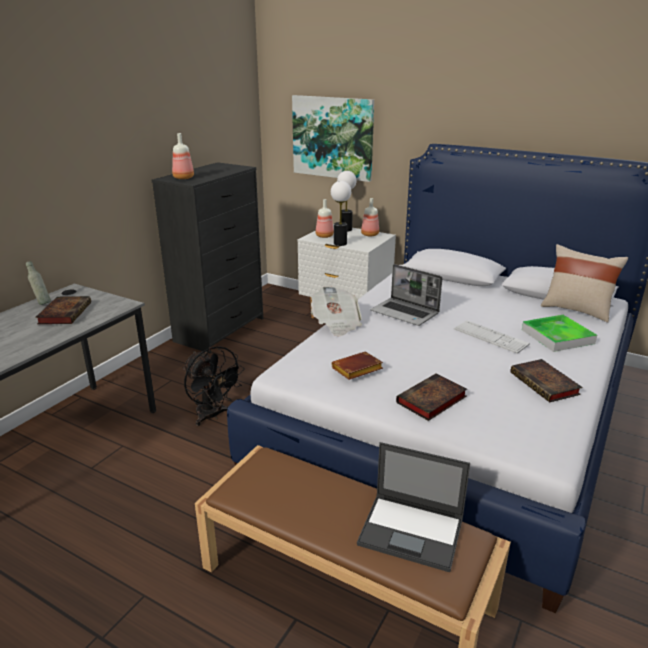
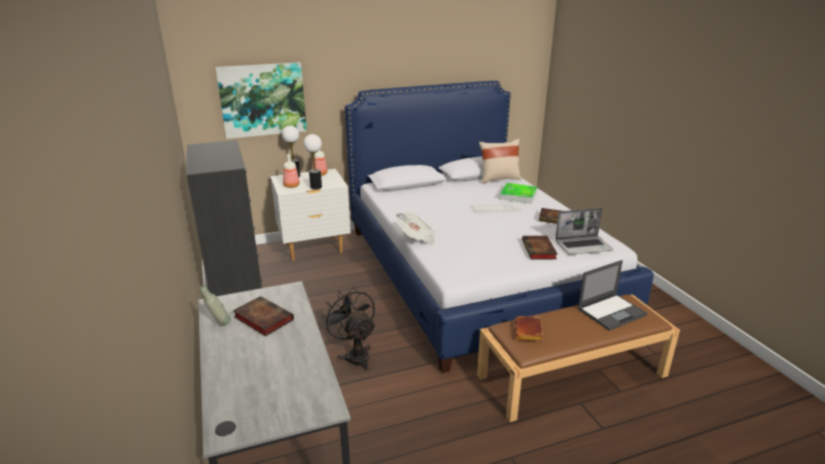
camera: 50 degrees left, 0 degrees up
bottle [172,133,194,179] -> none
black fan [183,346,245,426] -> black fan turned 120 degrees counterclockwise [322,287,375,371]
brown book [332,351,383,380] -> brown book moved to [515,316,543,341]
laptop [371,264,442,326] -> laptop moved to [555,208,613,255]

